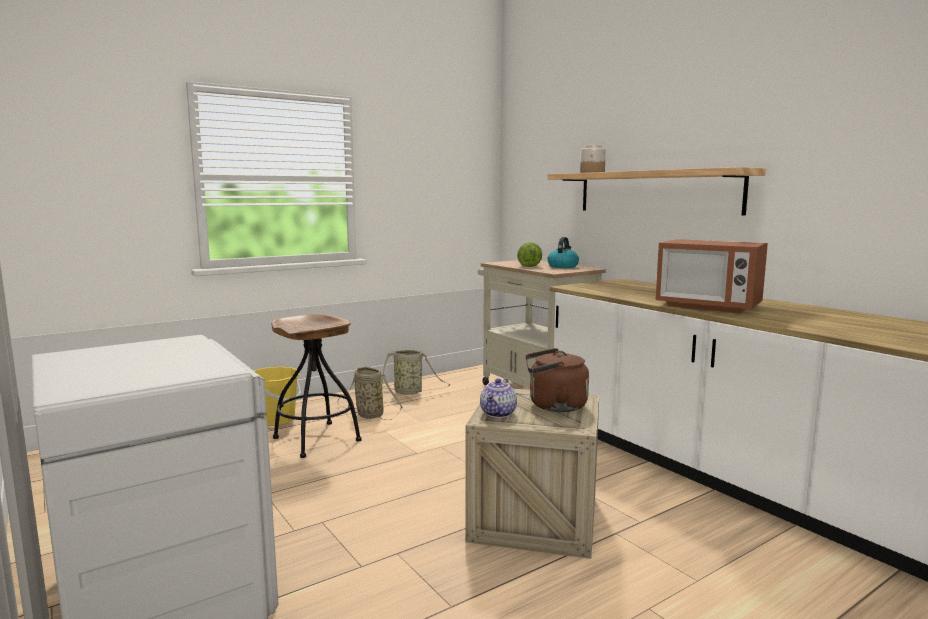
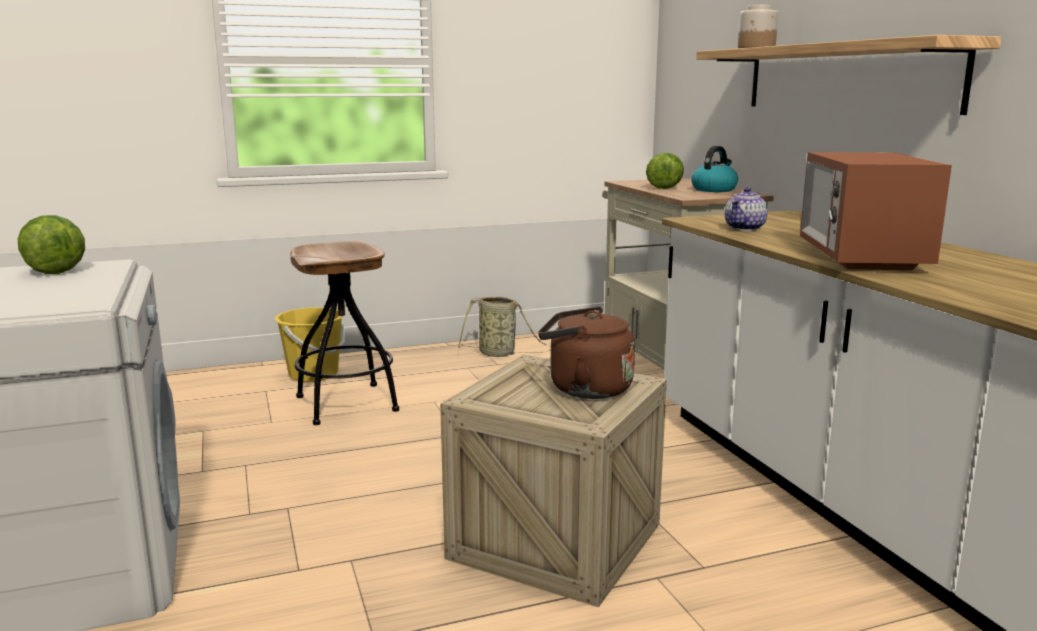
camera: 15 degrees right, 5 degrees up
basket [337,367,403,420] -> none
teapot [480,378,517,418] -> teapot moved to [725,187,768,231]
microwave [656,239,768,313] -> microwave turned 45 degrees clockwise [800,152,952,270]
none -> lettuce [17,215,85,274]

